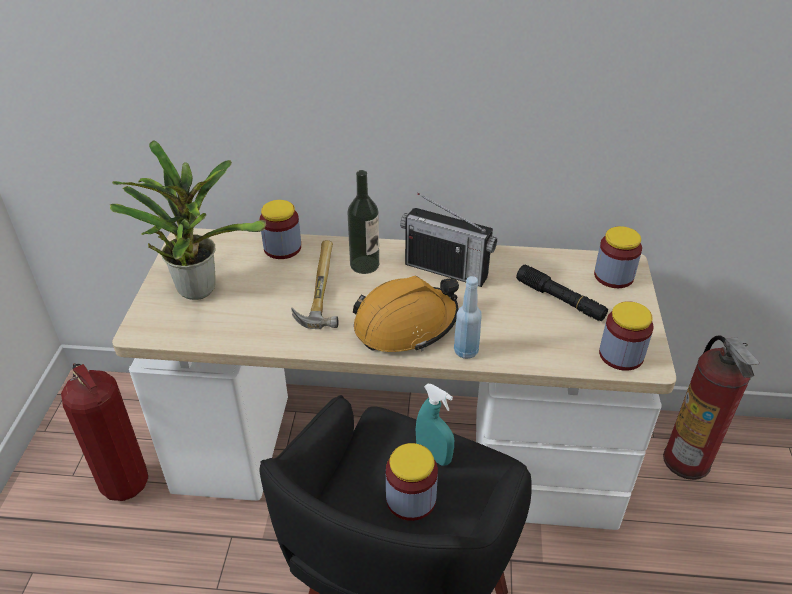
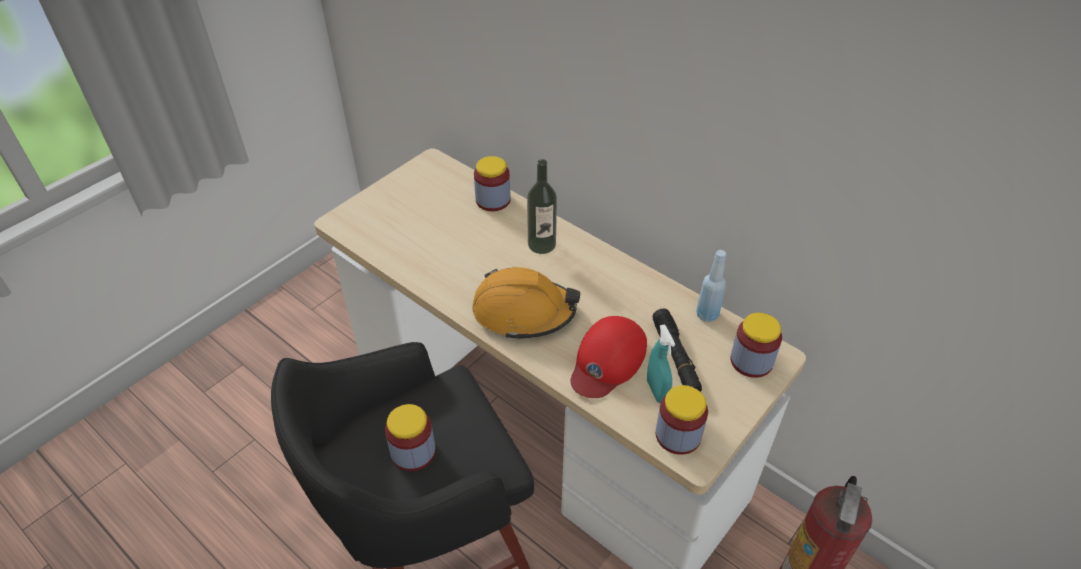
camera: 35 degrees right, 5 degrees up
fire extinguisher [61,363,148,501] -> none
potted plant [109,141,266,300] -> none
hammer [291,240,339,329] -> none
radio [400,193,497,287] -> none
turquoise spray bottle [416,383,454,466] -> turquoise spray bottle moved to [647,325,675,403]
blue bottle [454,276,482,359] -> blue bottle moved to [696,250,726,322]
none -> red cap [570,316,647,398]

